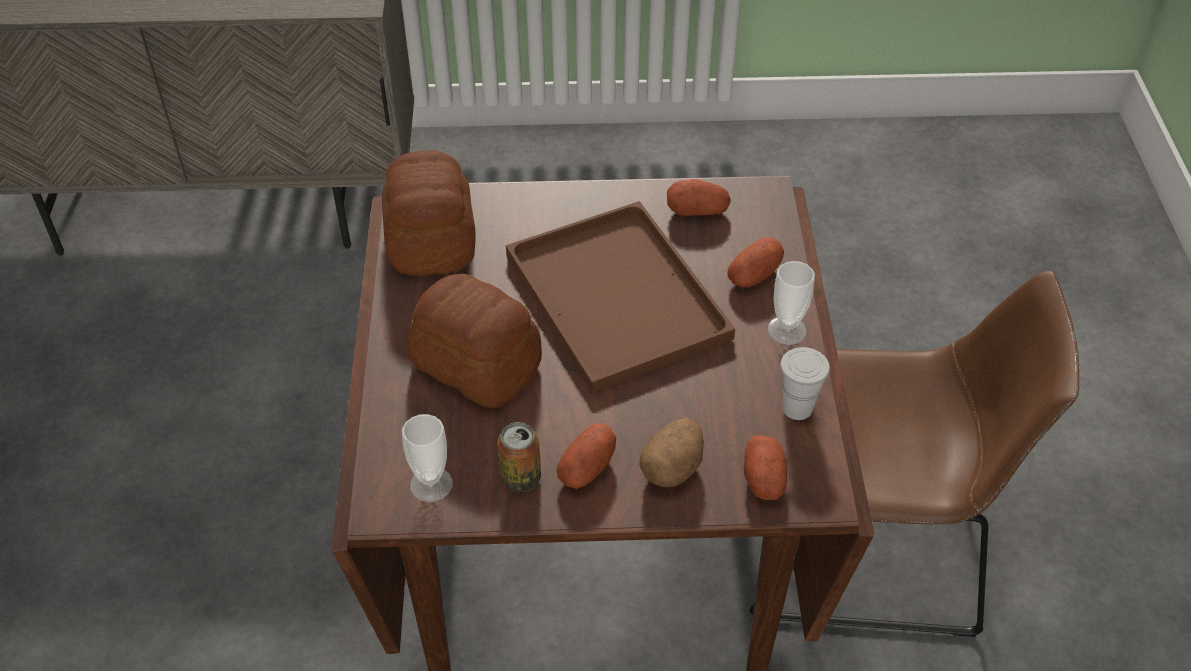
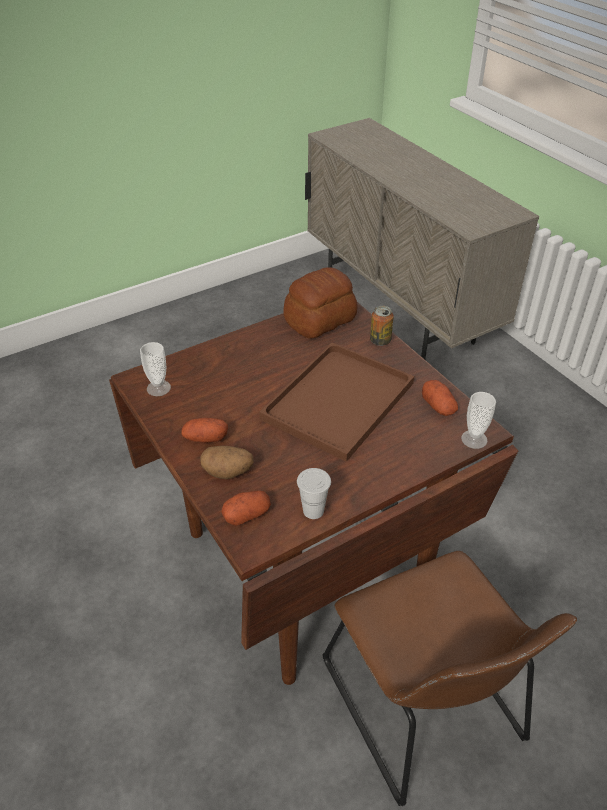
camera: 60 degrees right, 5 degrees down
bread [407,274,542,408] -> none
can [497,422,541,492] -> can moved to [370,306,394,346]
potato [728,237,784,288] -> none
cup [768,261,815,345] -> cup moved to [461,392,496,449]

